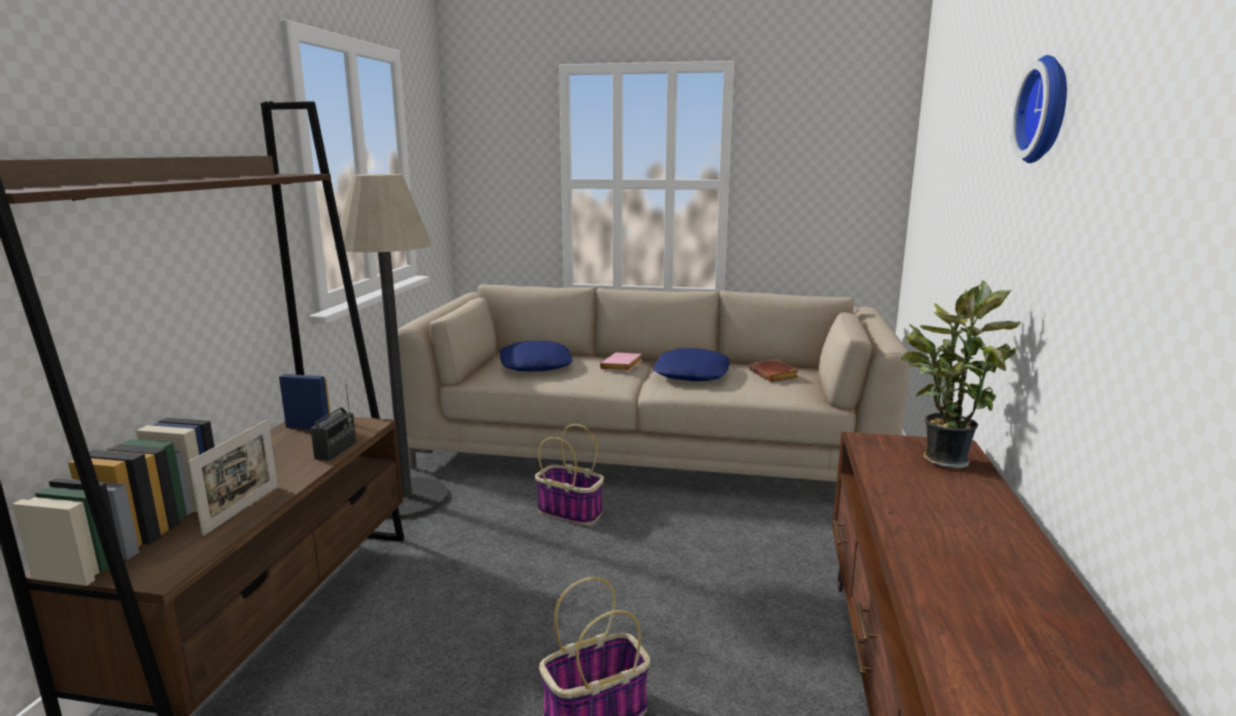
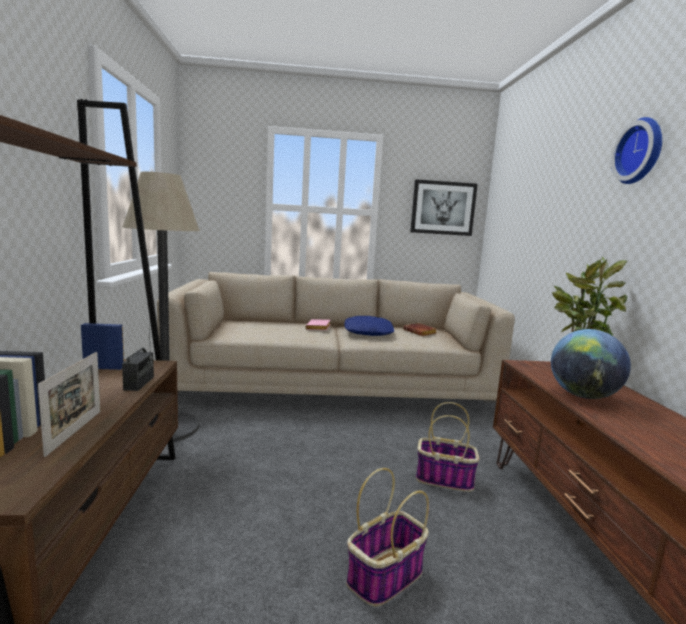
camera: 15 degrees left, 5 degrees down
blue pillow [500,341,572,372] -> none
basket [535,424,604,525] -> basket moved to [416,402,480,492]
none -> picture [410,179,478,236]
none -> globe [551,329,631,399]

